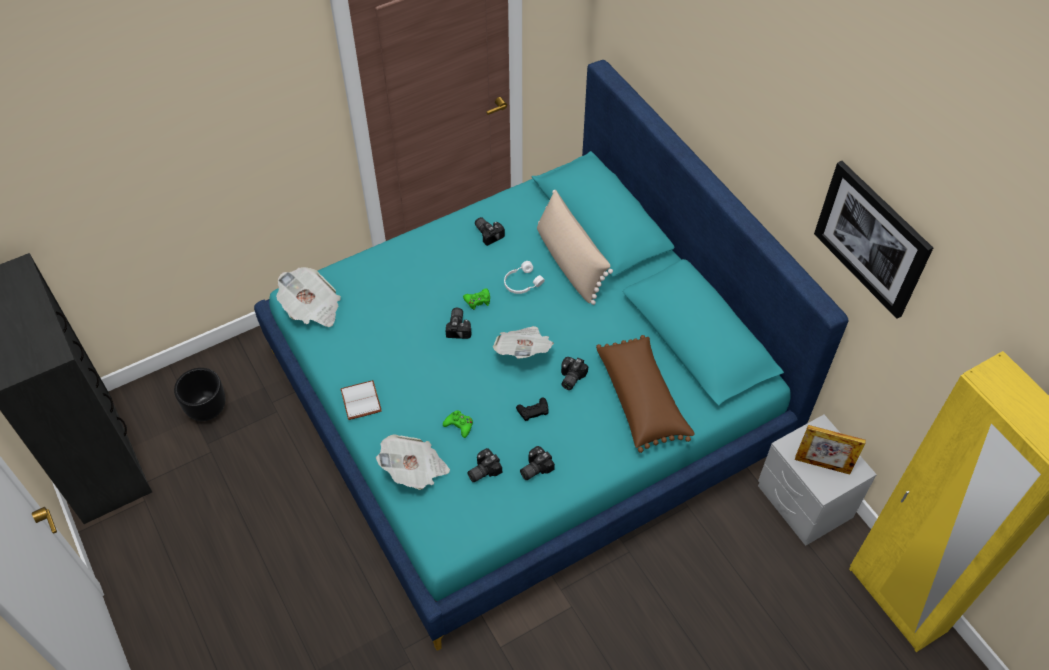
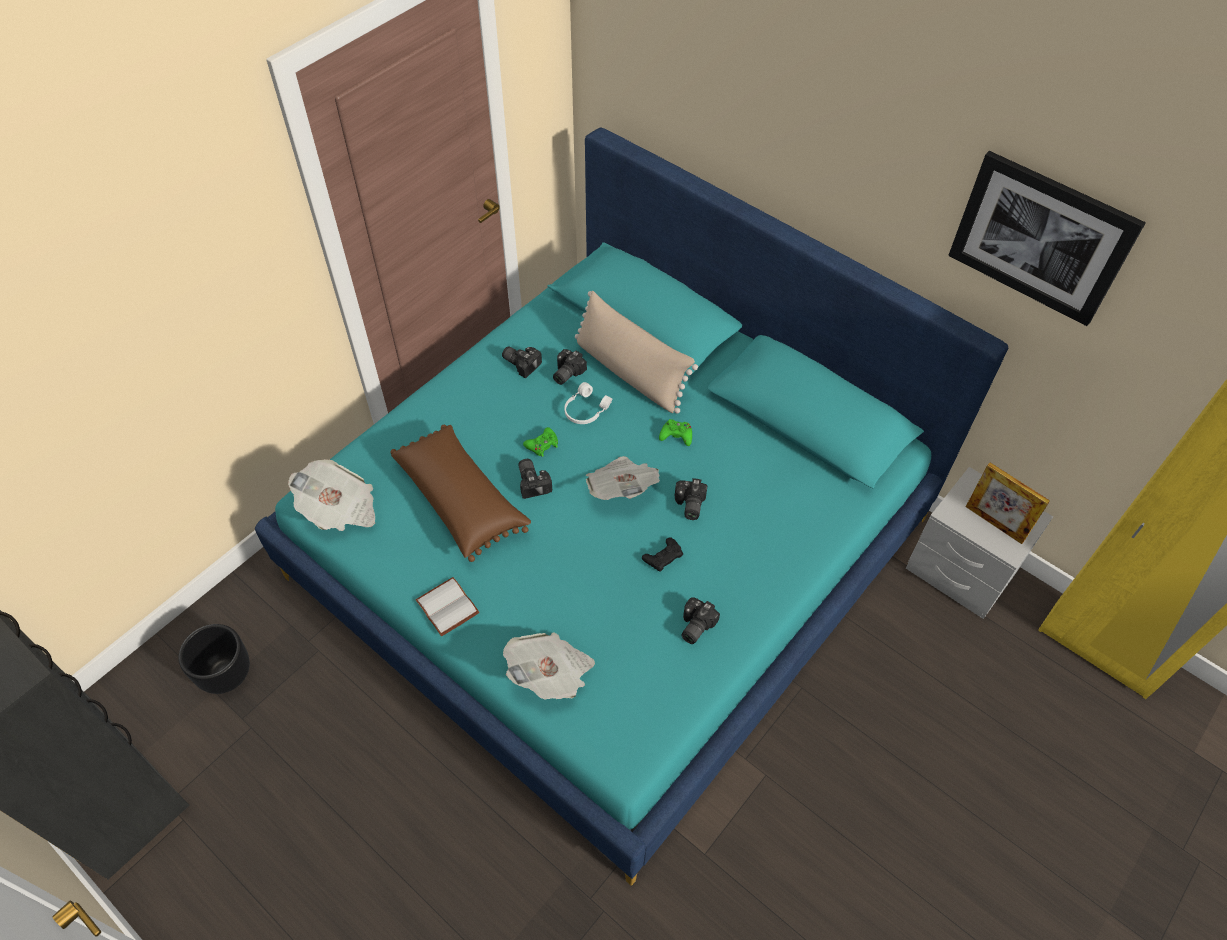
camera: 20 degrees left, 0 degrees up
green game controller [443,410,473,438] -> green game controller moved to [659,419,692,446]
camera [467,448,502,482] -> camera moved to [553,349,587,385]
brown pillow [596,335,695,453] -> brown pillow moved to [391,425,531,562]
picture frame [795,425,866,475] -> picture frame turned 45 degrees clockwise [966,463,1050,544]

